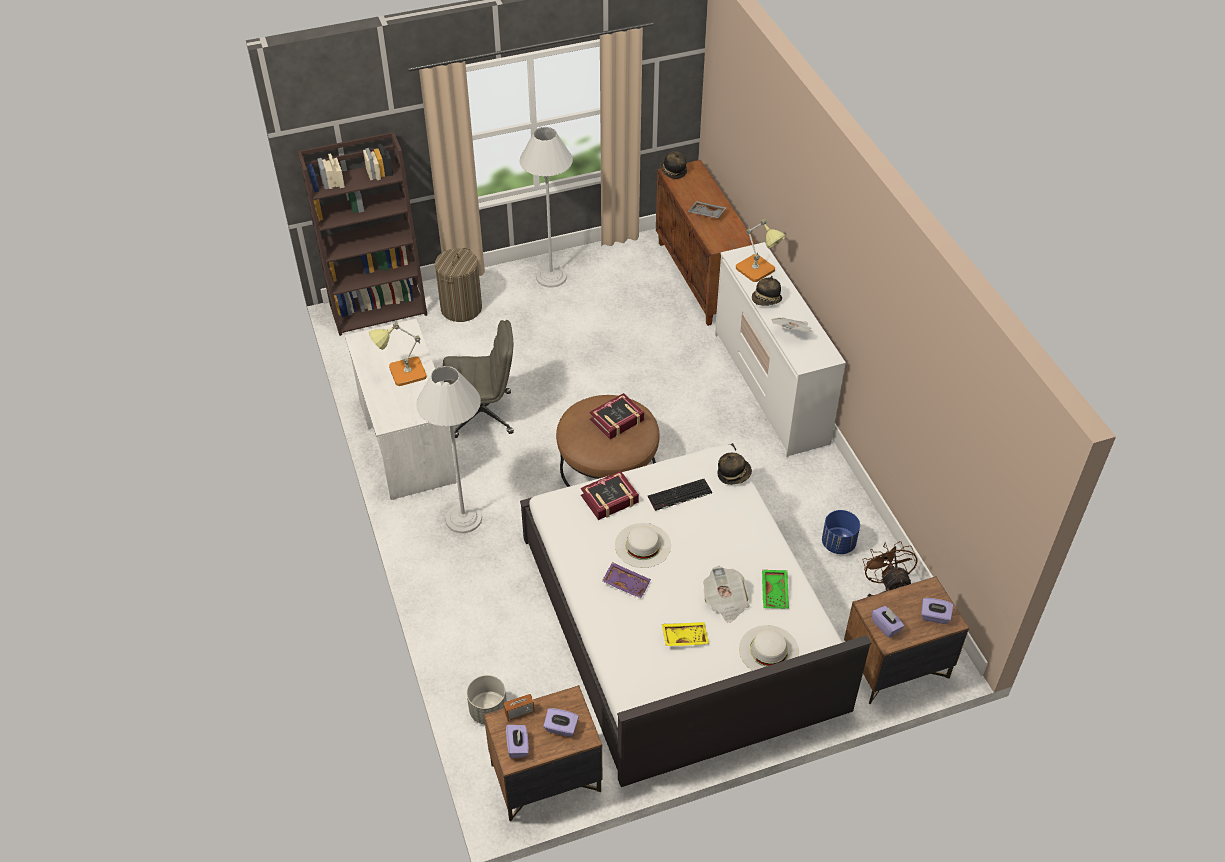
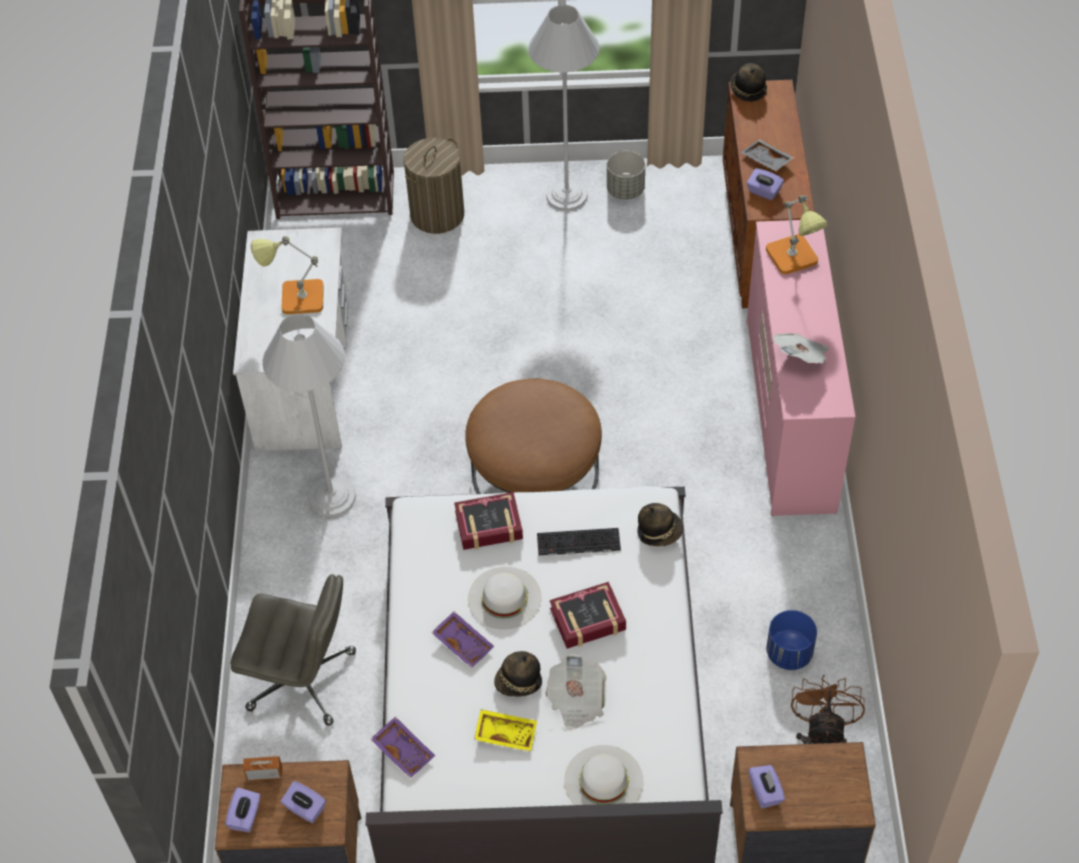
camera: 20 degrees right, 5 degrees up
grey office chair [443,320,514,438] -> grey office chair moved to [231,574,356,726]
grey planter [467,675,507,724] -> grey planter moved to [607,151,645,200]
book [590,393,645,439] -> book moved to [550,582,626,649]
white dresser [715,242,846,456] -> pink dresser [746,220,856,516]
hat [752,276,782,306] -> hat moved to [494,651,542,697]
green tray [762,570,789,609] -> none
purple tissue box [921,598,953,624] -> purple tissue box moved to [747,169,784,200]
none -> purple tray [371,717,435,778]

